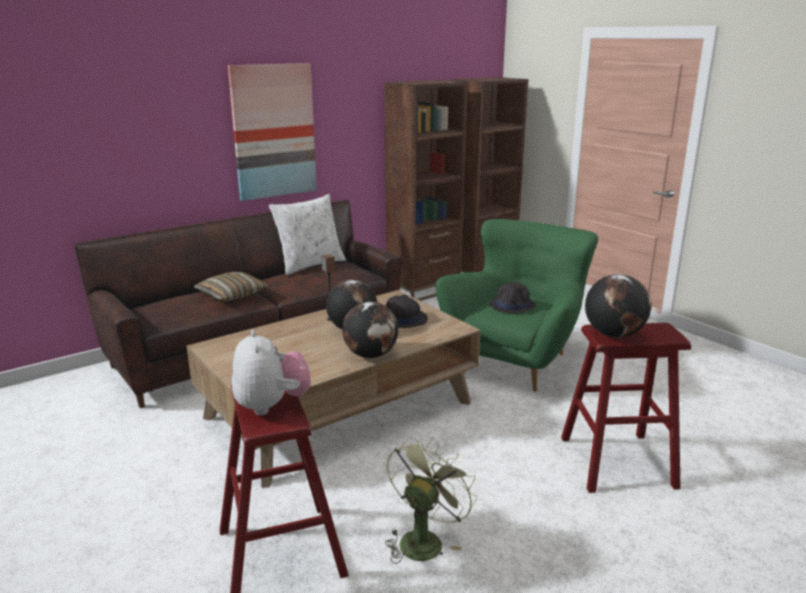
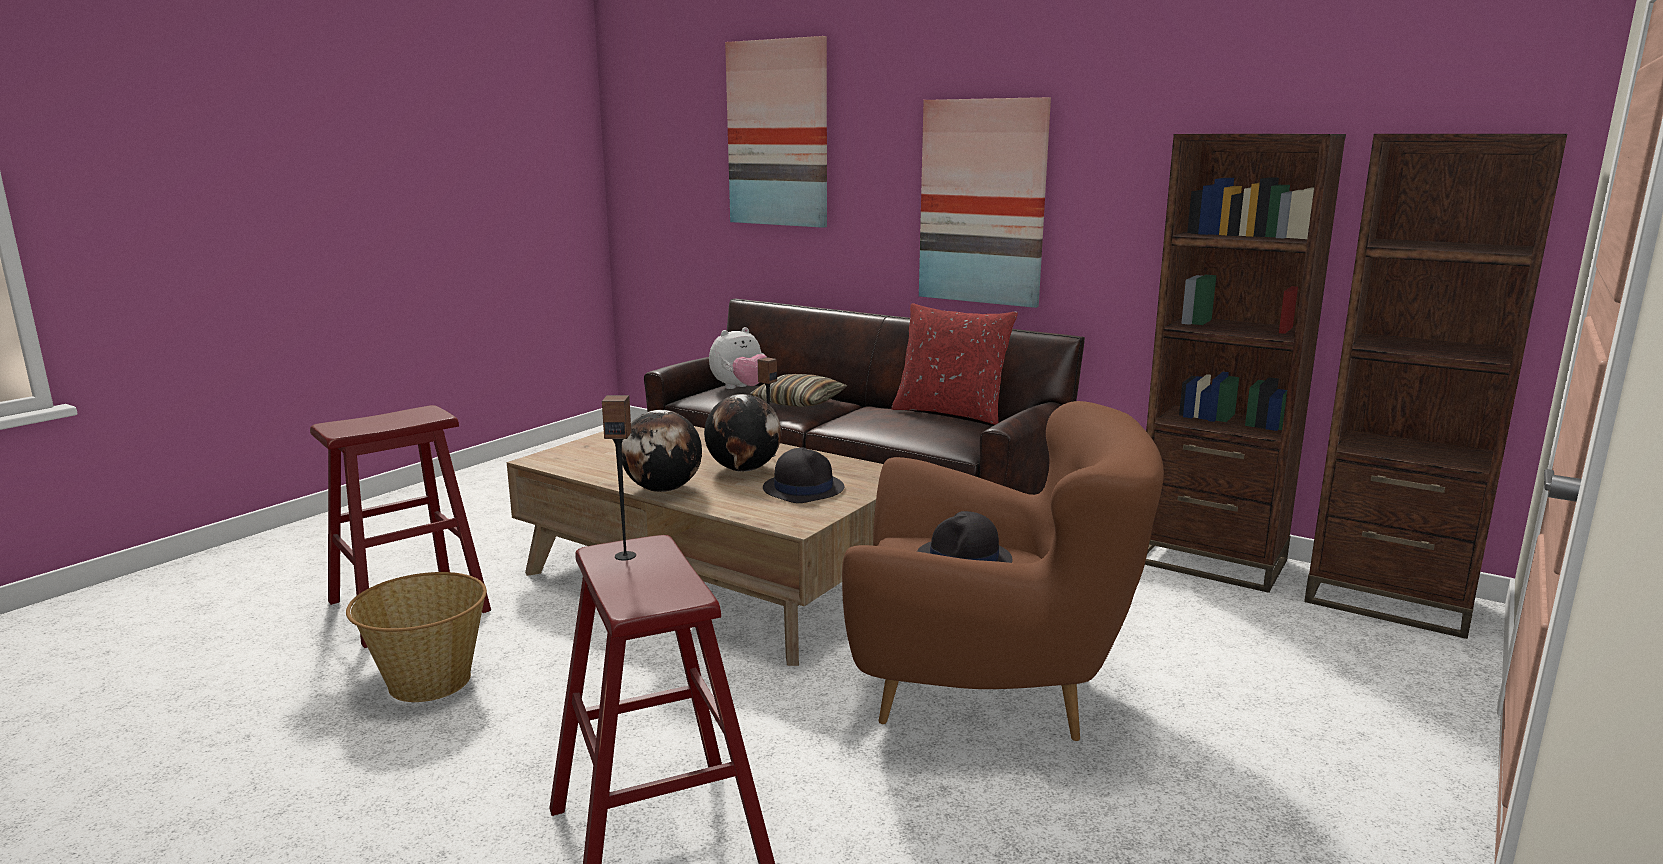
camera: 70 degrees right, 5 degrees down
plush toy [232,330,311,415] -> plush toy moved to [709,327,767,389]
white pillow [269,194,346,275] -> red pillow [891,303,1018,425]
green fan [385,437,477,564] -> basket [346,572,487,702]
green armchair [436,219,598,392] -> brown armchair [842,401,1164,741]
globe [585,274,651,338] -> speaker [602,395,636,561]
none -> picture [725,36,827,228]

